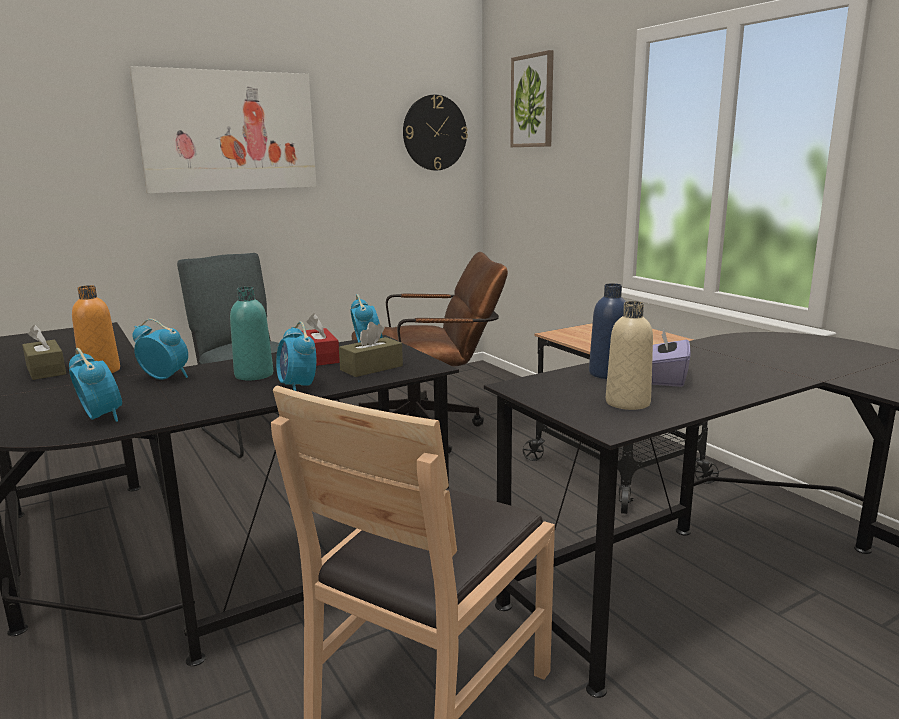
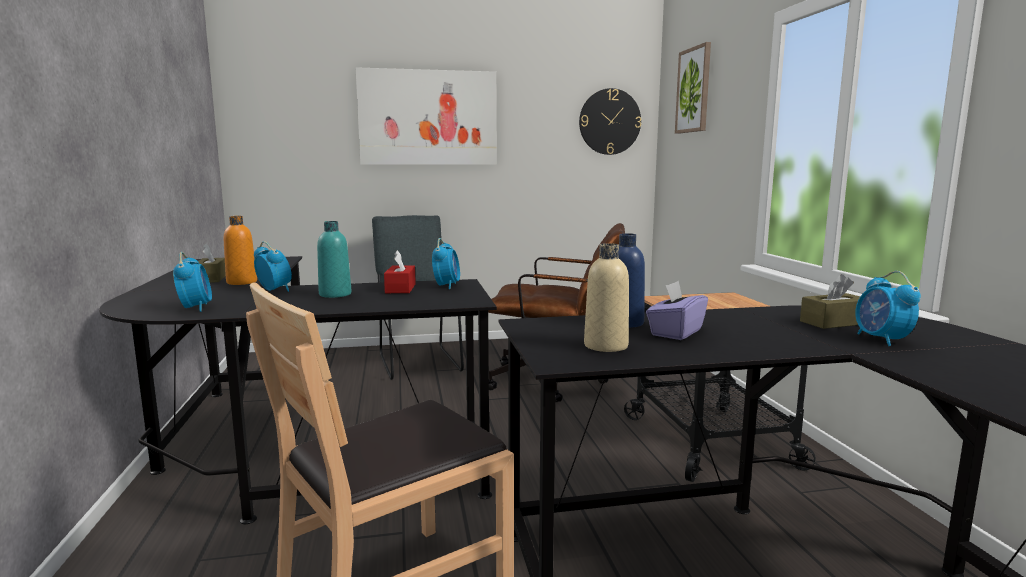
camera: 20 degrees right, 5 degrees down
alarm clock [276,322,316,391] -> alarm clock moved to [855,271,921,346]
brown tissue box [339,322,403,377] -> brown tissue box moved to [800,274,860,329]

